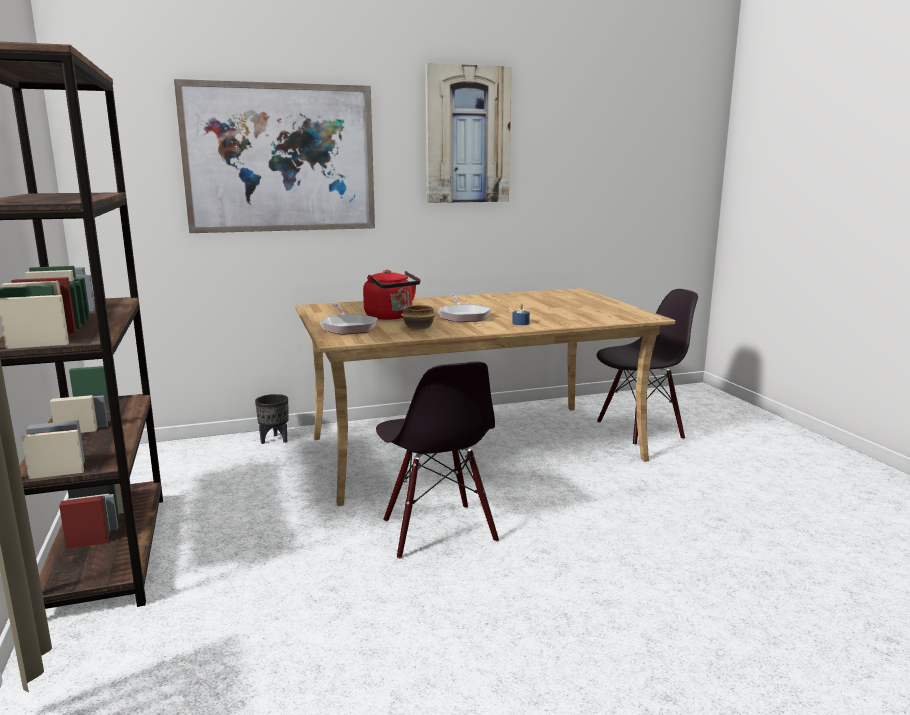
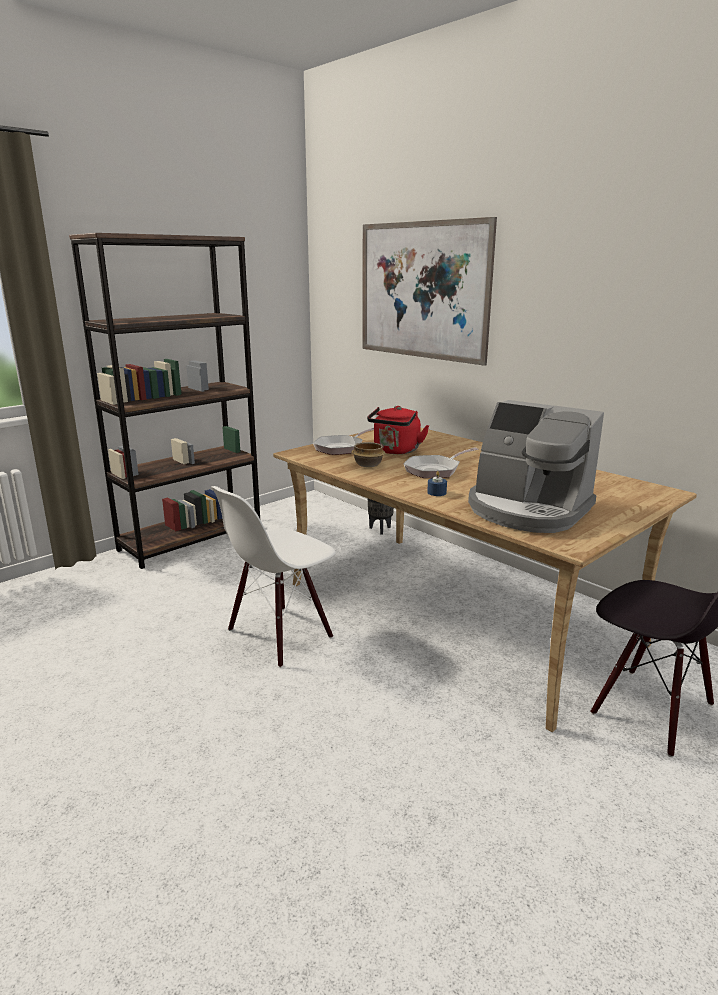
camera: 65 degrees right, 5 degrees up
black chair [376,361,499,559] -> white chair [211,486,336,668]
picture [425,63,512,203] -> none
none -> coffee machine [468,400,604,533]

